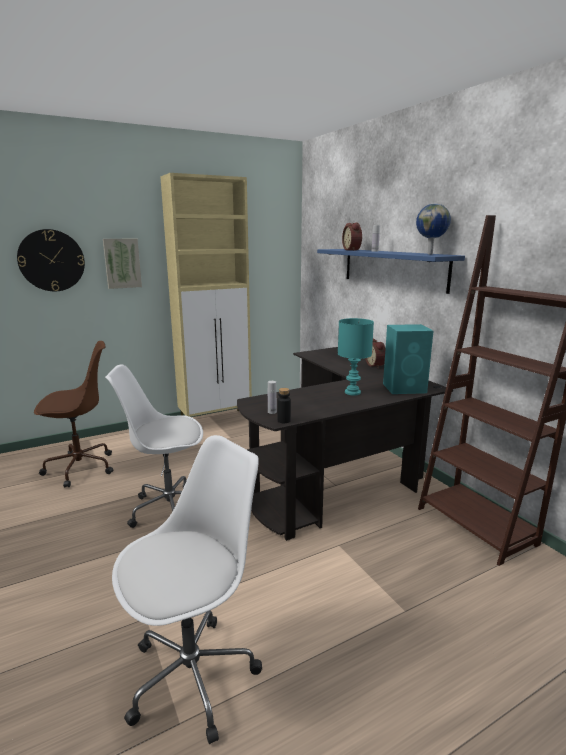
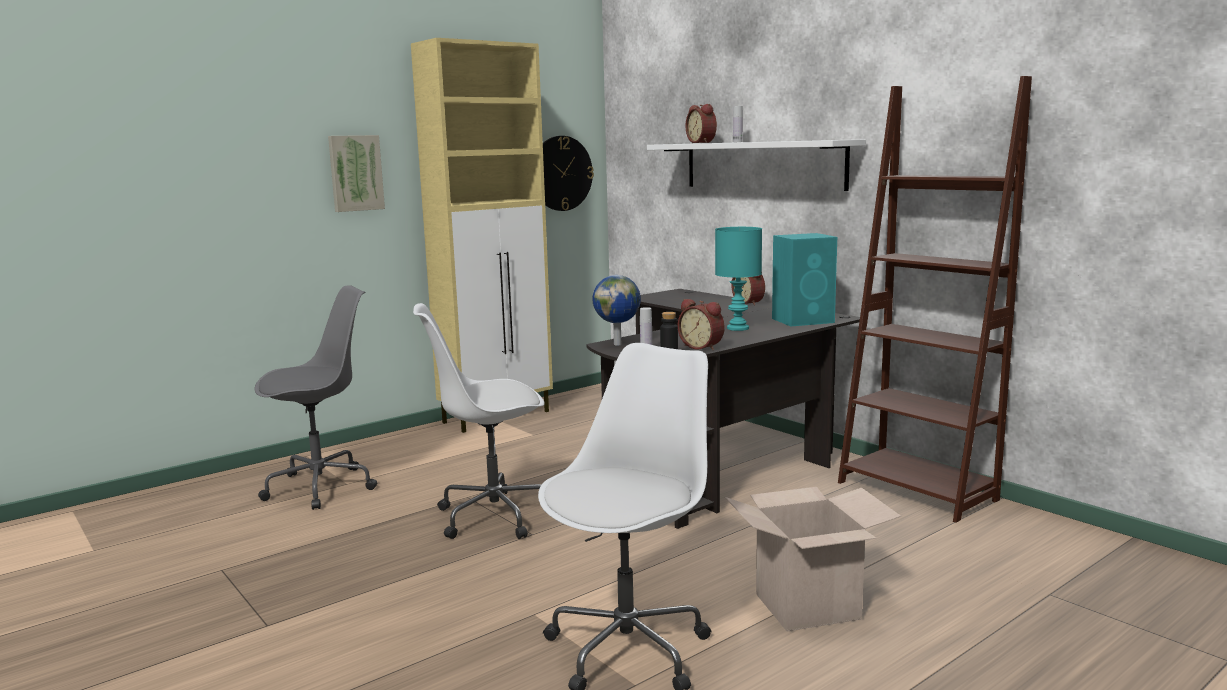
camera: 10 degrees left, 5 degrees down
wall clock [17,229,85,291] -> wall clock moved to [543,136,594,211]
brown office chair [34,341,113,487] -> grey office chair [255,285,378,510]
blue shelf [317,249,465,294] -> white shelf [647,139,866,191]
globe [416,204,451,254] -> globe moved to [592,275,641,346]
none -> alarm clock [678,299,725,351]
none -> cardboard box [725,487,901,631]

